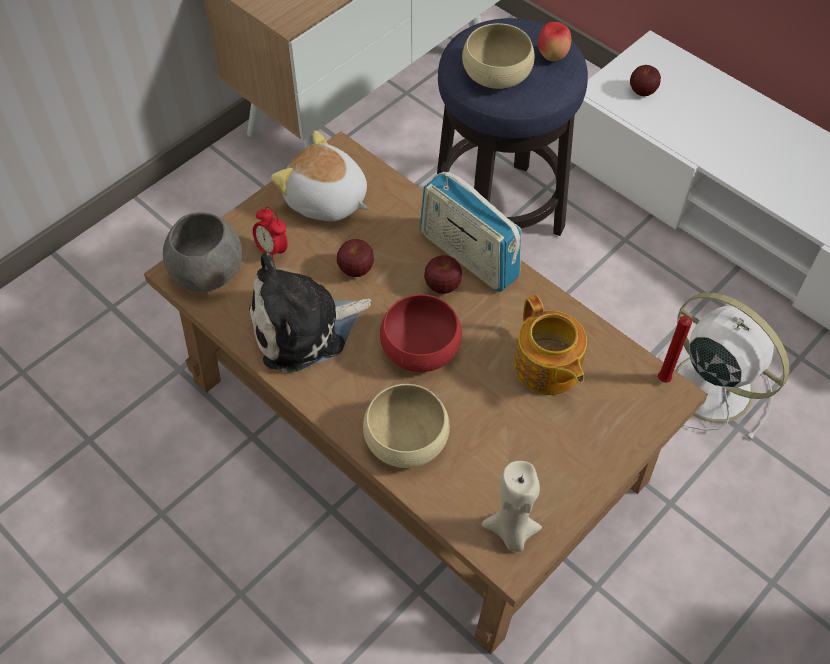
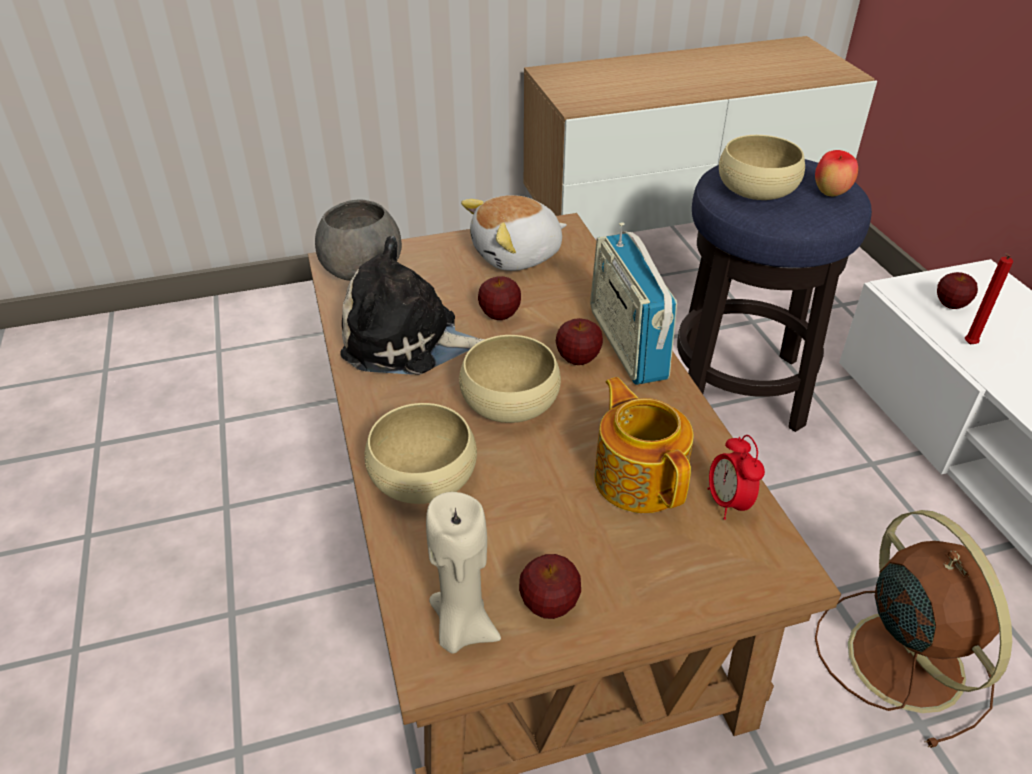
camera: 30 degrees right, 15 degrees down
alarm clock [253,207,288,263] -> alarm clock moved to [707,435,765,520]
plush toy [271,131,369,221] -> plush toy turned 90 degrees counterclockwise [461,195,567,271]
red bowl [380,294,462,372] -> beige bowl [459,335,561,423]
teapot [514,295,587,395] -> teapot turned 150 degrees clockwise [594,377,694,513]
white fan [658,293,789,441] -> brown fan [815,510,1012,748]
red candle [658,316,692,383] -> red candle moved to [965,253,1013,344]
none -> apple [519,554,581,619]

